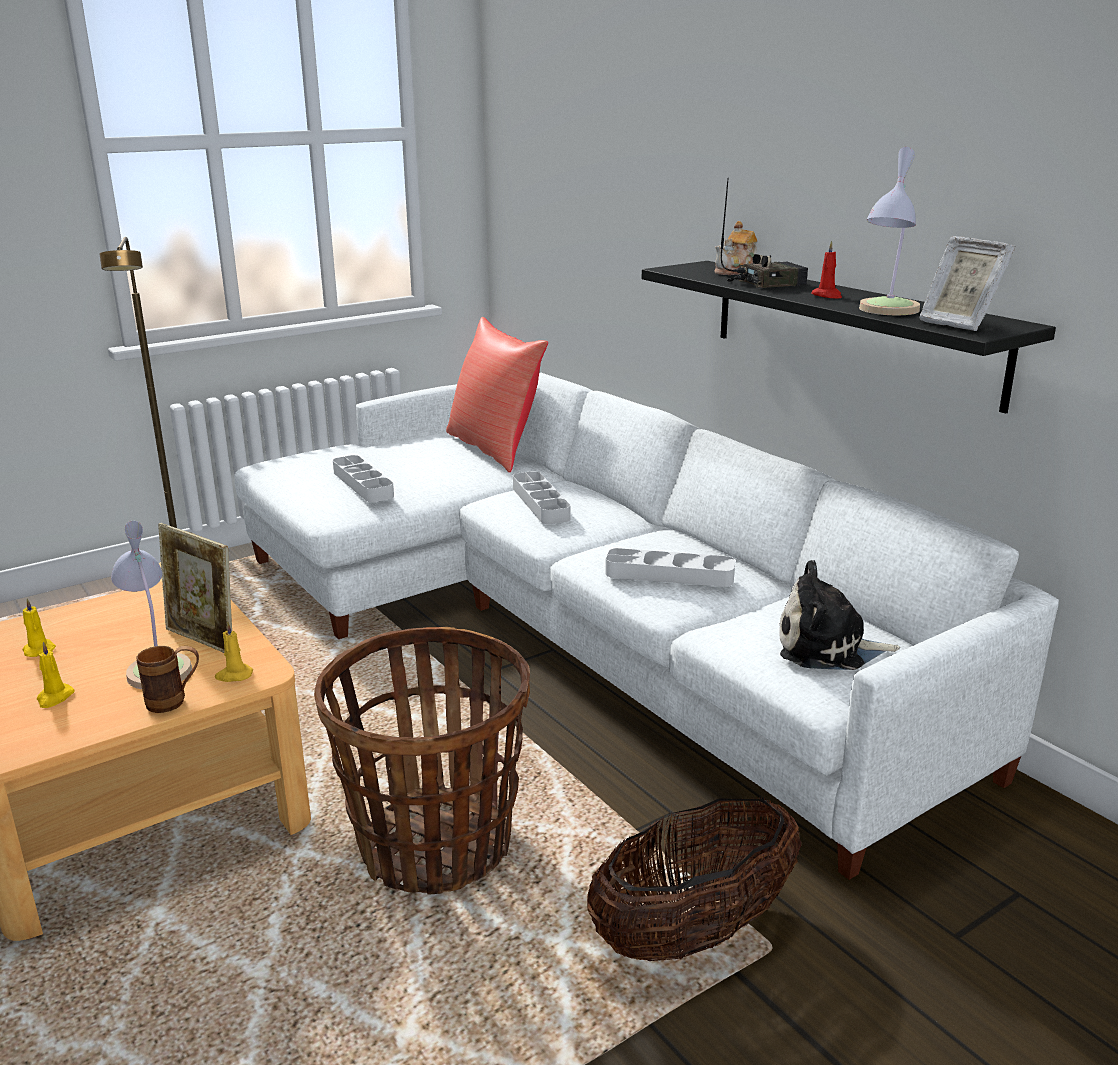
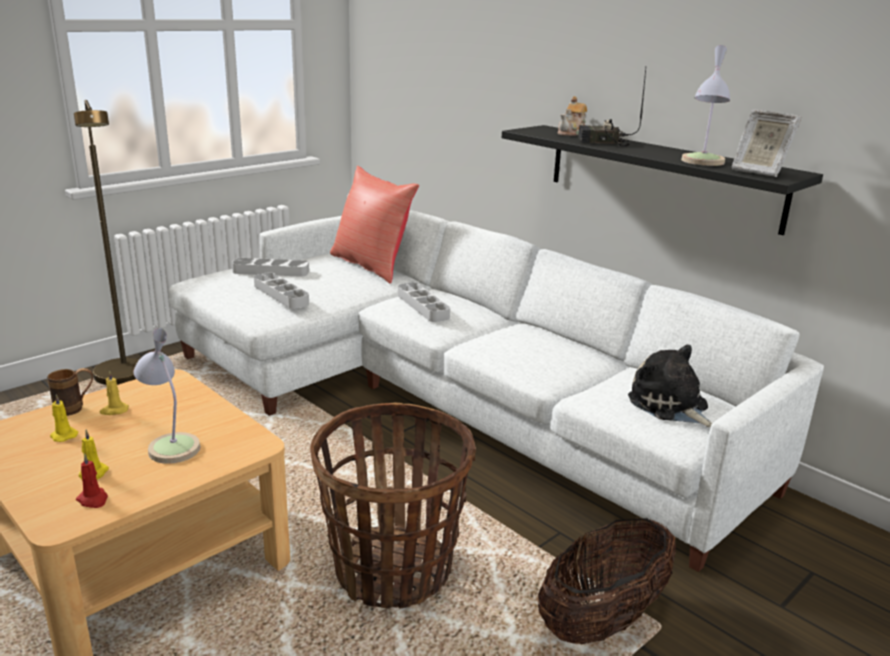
camera: 10 degrees left, 0 degrees up
brown mug [136,646,199,713] -> brown mug moved to [47,368,93,416]
picture frame [158,523,232,653] -> none
yellow candle [215,622,253,682] -> yellow candle moved to [99,371,129,415]
grey tray [605,548,735,587] -> grey tray moved to [232,258,309,277]
radio [721,177,808,288] -> radio turned 150 degrees counterclockwise [578,68,646,146]
plush toy [779,560,900,670] -> plush toy turned 60 degrees clockwise [628,345,713,427]
red candle [811,240,842,299] -> red candle moved to [76,454,108,508]

